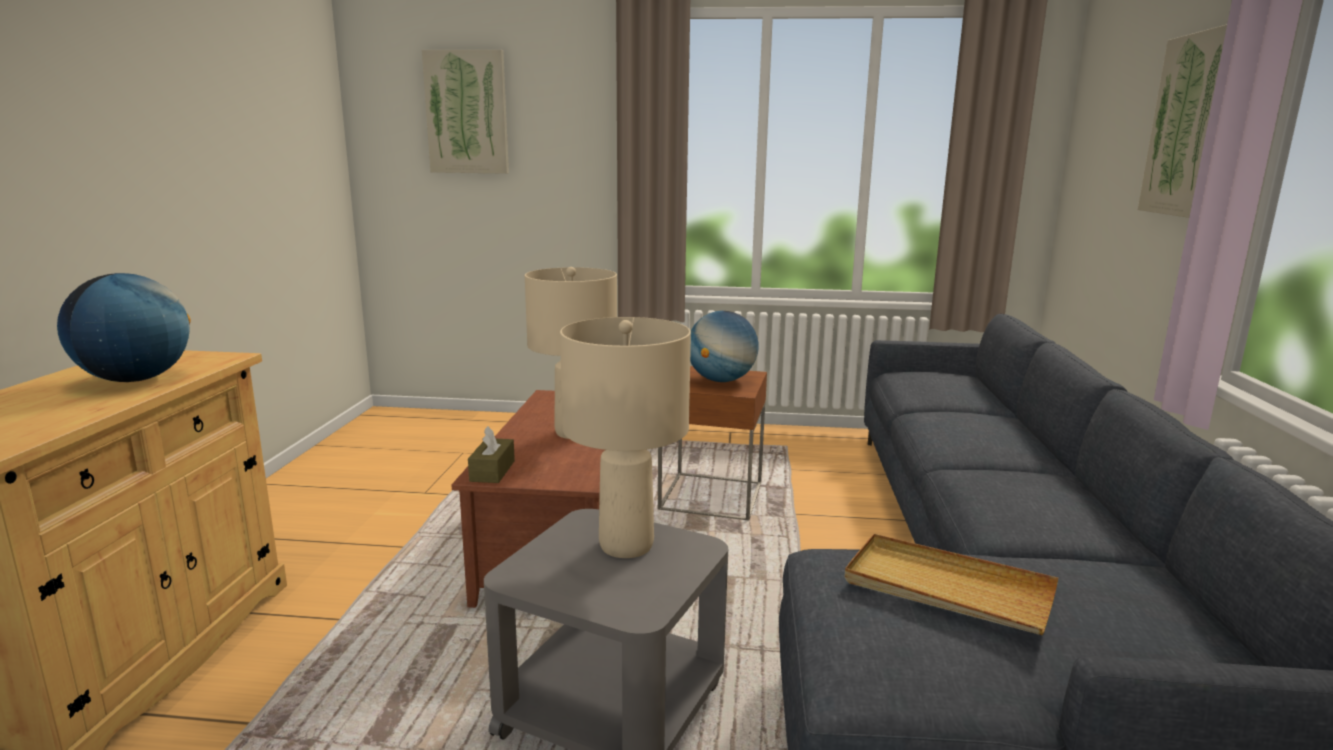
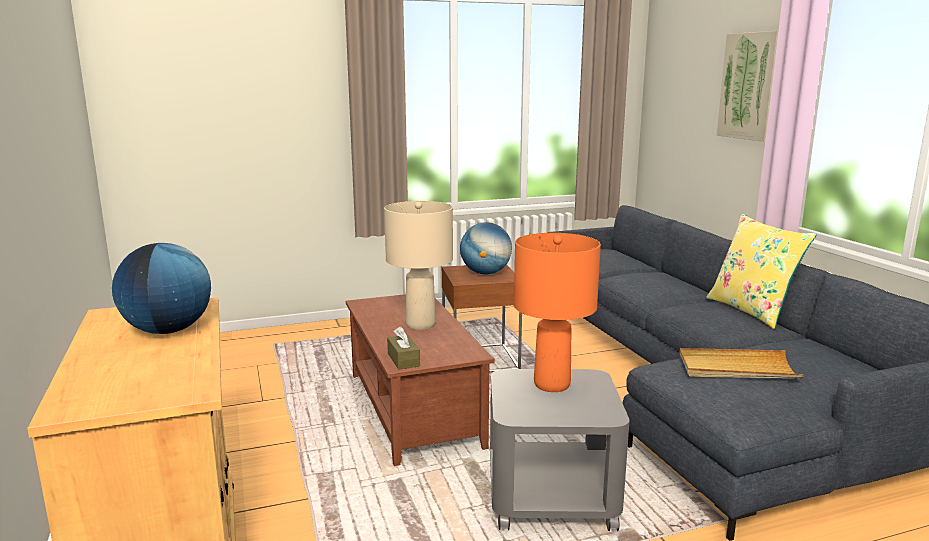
camera: 25 degrees left, 0 degrees up
picture [422,50,509,174] -> none
beige table lamp [560,317,691,558] -> orange table lamp [514,233,601,392]
none -> yellow pillow [706,214,816,329]

